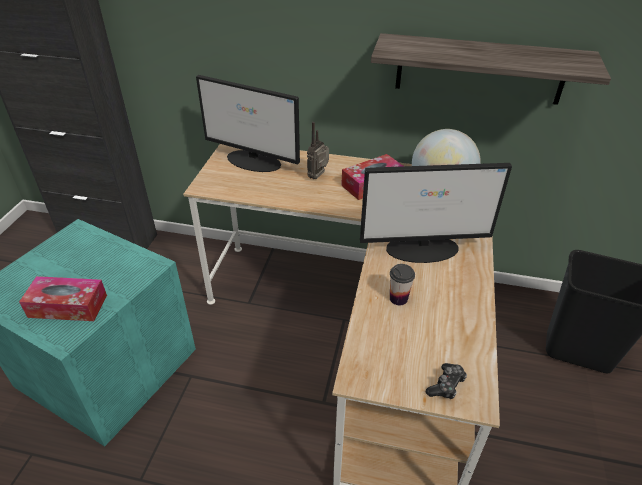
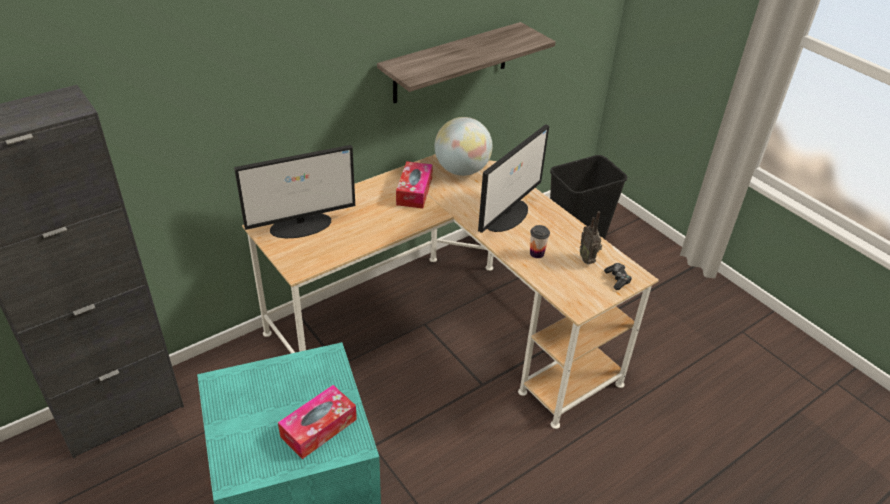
camera: 50 degrees left, 0 degrees up
radio [307,122,329,179] -> radio moved to [580,211,602,264]

